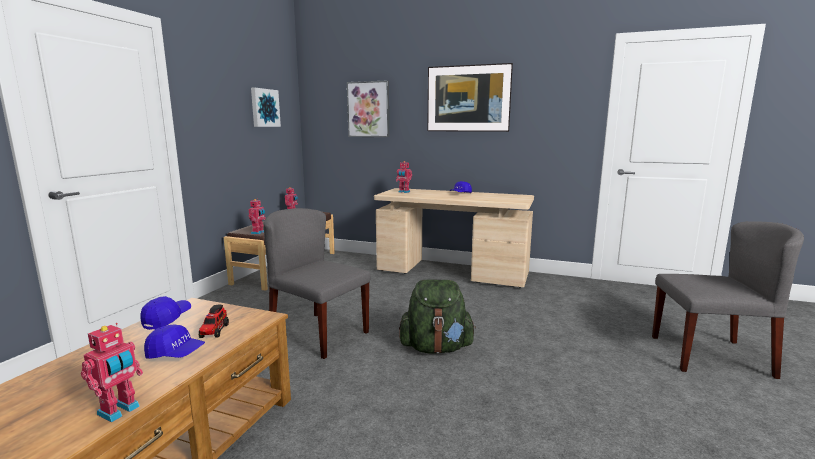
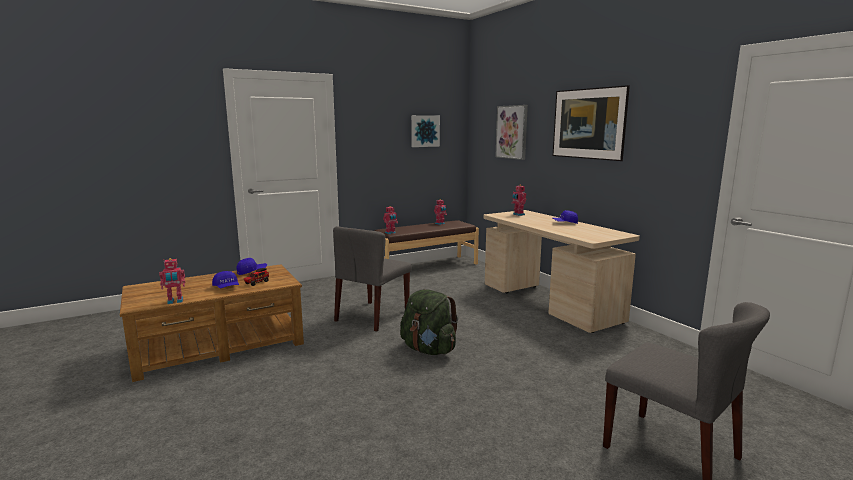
camera: 40 degrees right, 0 degrees up
grey chair [264,208,370,359] -> grey chair turned 135 degrees counterclockwise [333,226,412,332]

